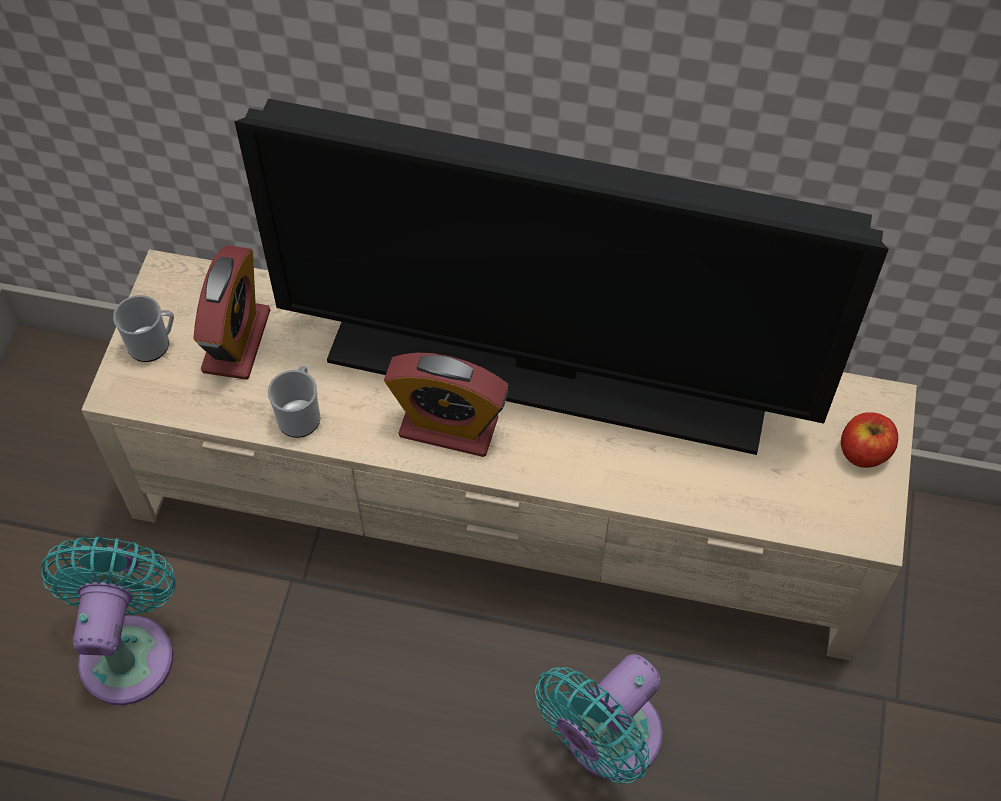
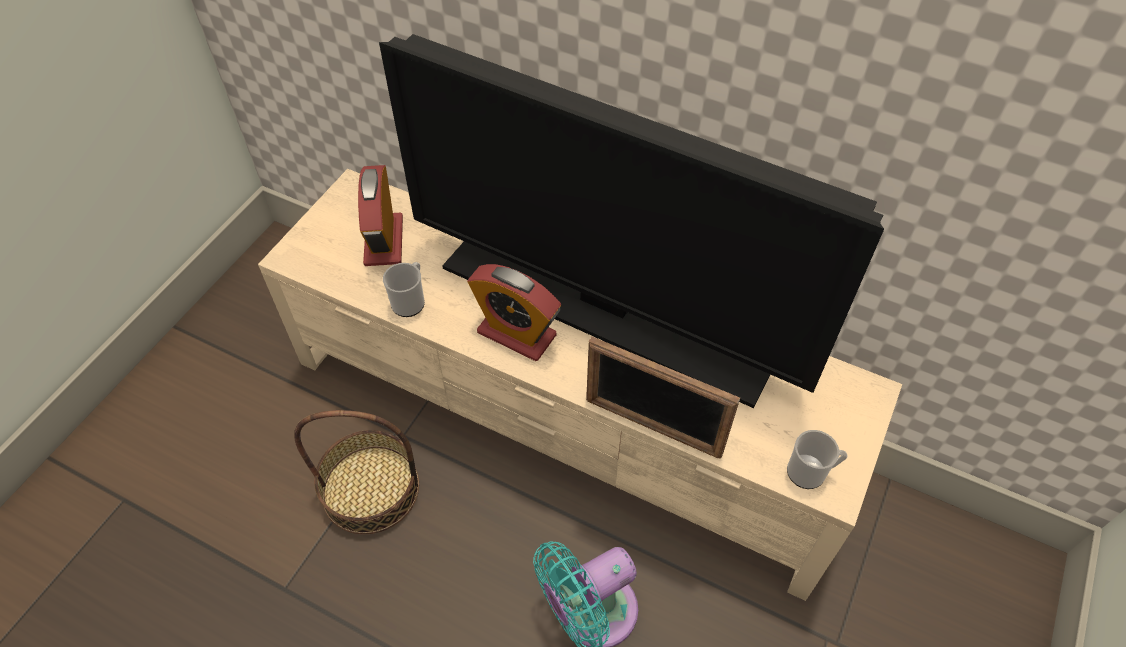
camera: 15 degrees right, 5 degrees down
turquoise fan [41,537,176,705] -> none
mug [113,295,174,362] -> mug moved to [787,430,848,489]
alarm clock [193,245,270,380] -> alarm clock turned 150 degrees clockwise [358,165,403,266]
apple [841,412,898,468] -> none
none -> basket [294,410,419,534]
none -> picture frame [586,337,740,459]

